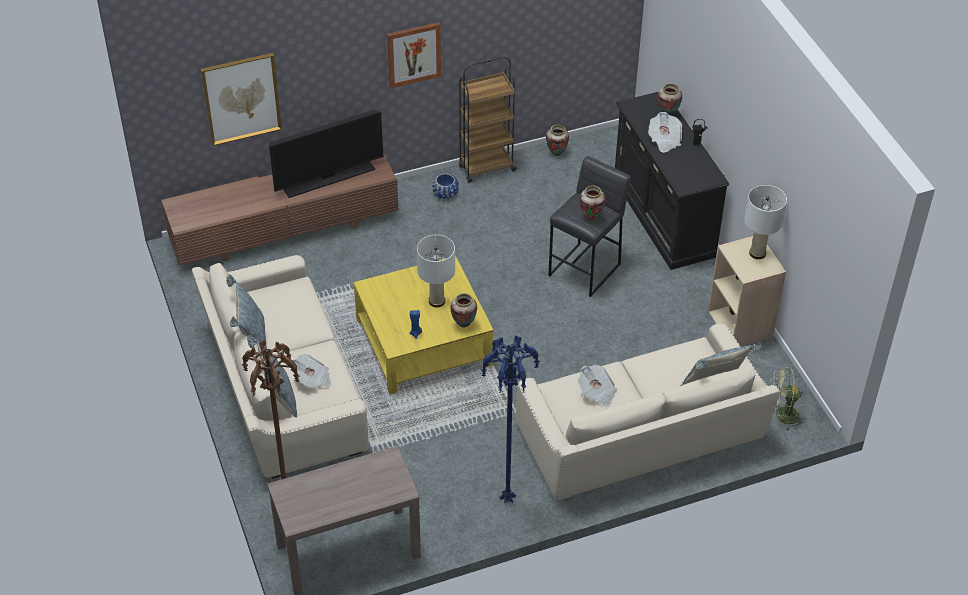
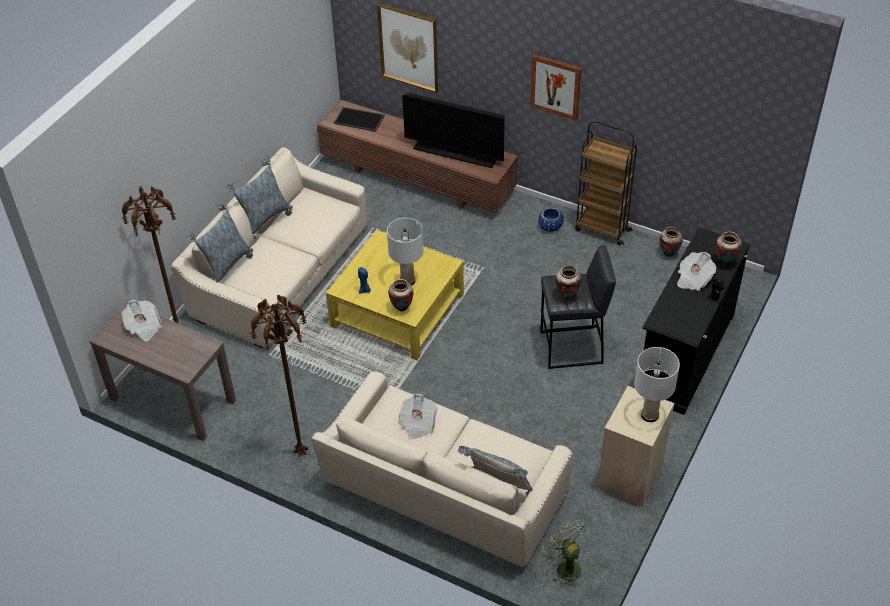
camera: 50 degrees right, 0 degrees up
newspaper [293,354,331,389] -> newspaper moved to [122,300,162,341]
blue floor lamp [480,335,540,503] -> brown floor lamp [250,295,308,457]
none -> tray [334,107,385,132]

